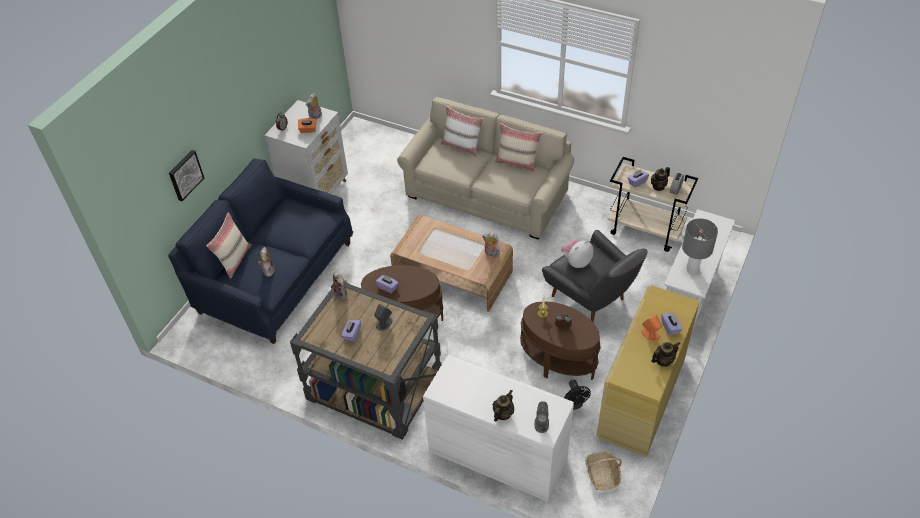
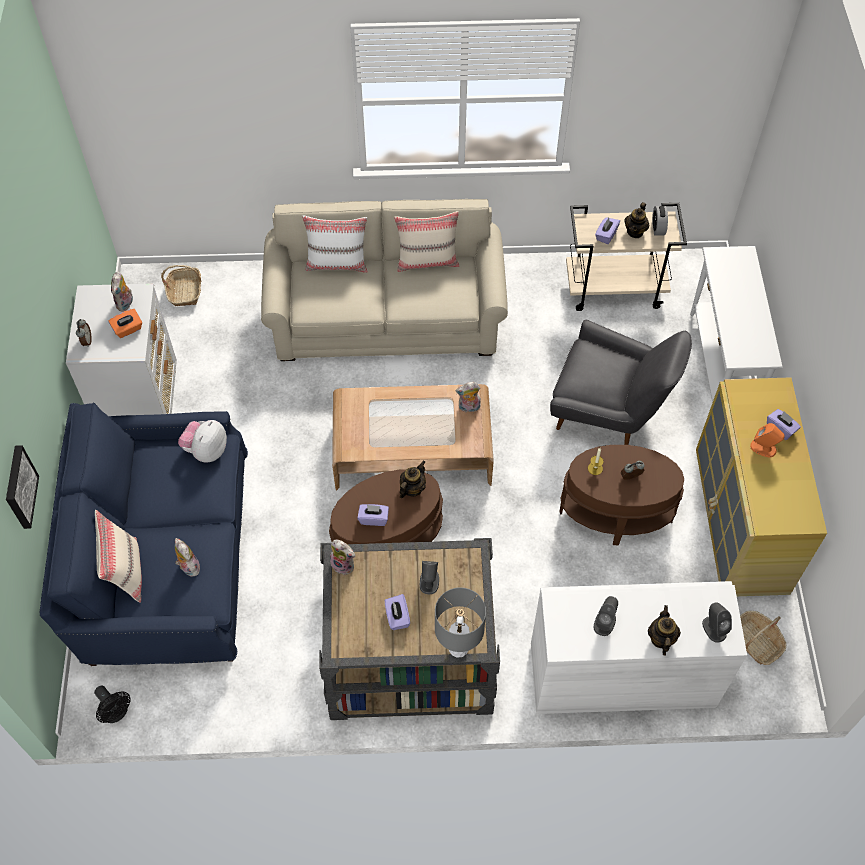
camera: 30 degrees left, 10 degrees up
plush toy [561,239,594,268] -> plush toy moved to [178,420,227,463]
black fan [564,380,591,410] -> black fan moved to [94,686,131,723]
teapot [651,342,680,367] -> teapot moved to [400,461,426,498]
grey table lamp [682,218,718,274] -> grey table lamp moved to [435,587,486,658]
none -> basket [161,265,201,306]
none -> grey speaker [594,596,618,636]

